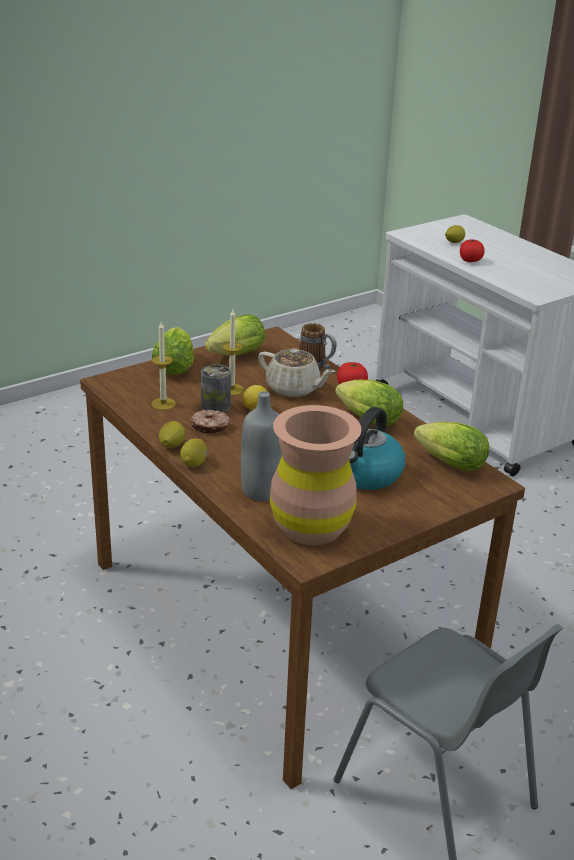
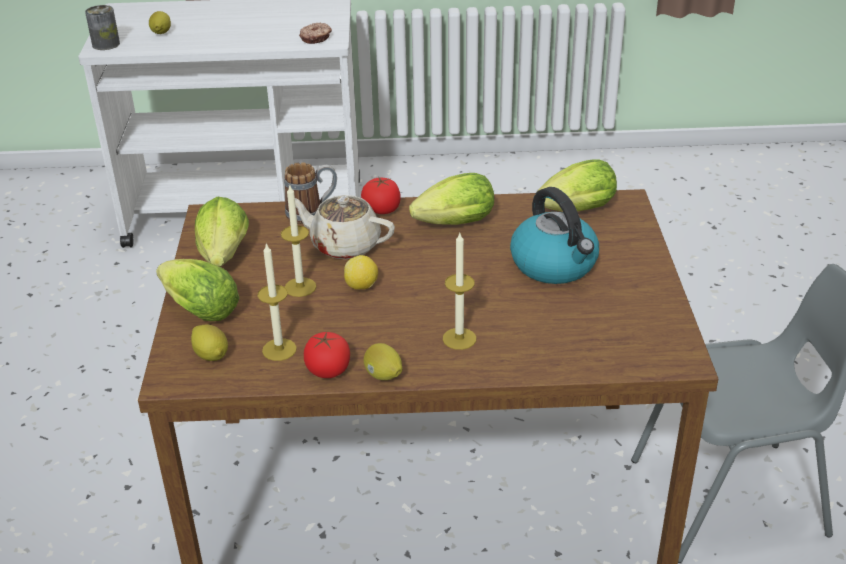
camera: 55 degrees left, 5 degrees up
lemon [180,438,207,467] -> lemon moved to [191,325,228,361]
donut [191,410,230,433] -> donut moved to [299,23,332,44]
can [201,364,231,412] -> can moved to [85,5,120,50]
grey bottle [241,391,282,501] -> none
beige teapot [258,348,335,397] -> beige teapot turned 135 degrees counterclockwise [295,195,395,259]
brown vase [270,405,362,545] -> none
tomato [460,239,485,262] -> tomato moved to [304,332,350,378]
none -> candle [443,233,476,350]

